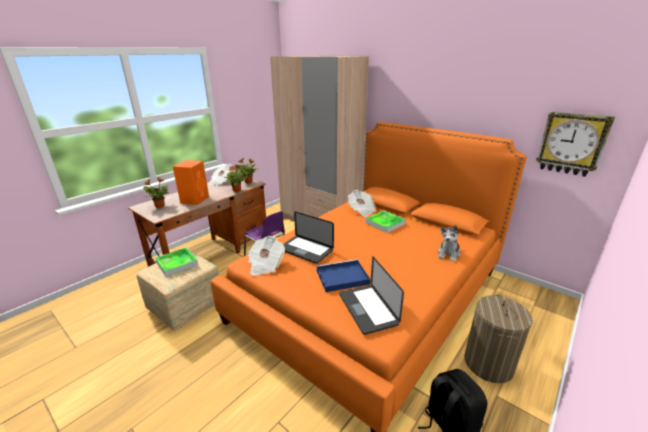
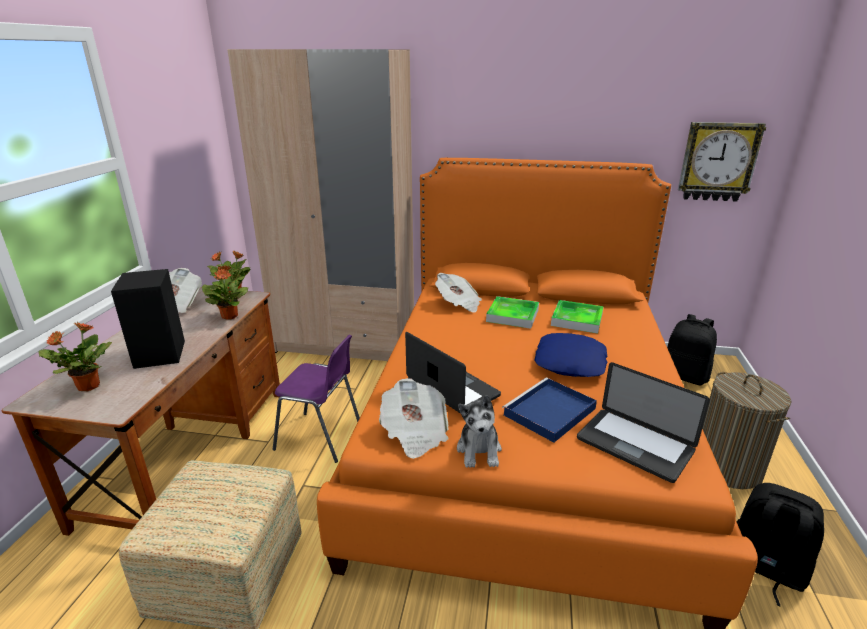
camera: 30 degrees left, 0 degrees up
tray [155,247,198,277] -> tray moved to [551,300,604,334]
orange speaker [173,160,209,205] -> black speaker [111,269,185,369]
laptop [283,211,334,264] -> laptop turned 135 degrees counterclockwise [405,332,501,414]
plush toy [437,225,460,262] -> plush toy moved to [457,395,502,468]
none -> blue pillow [534,333,608,377]
none -> black backpack [667,314,717,385]

